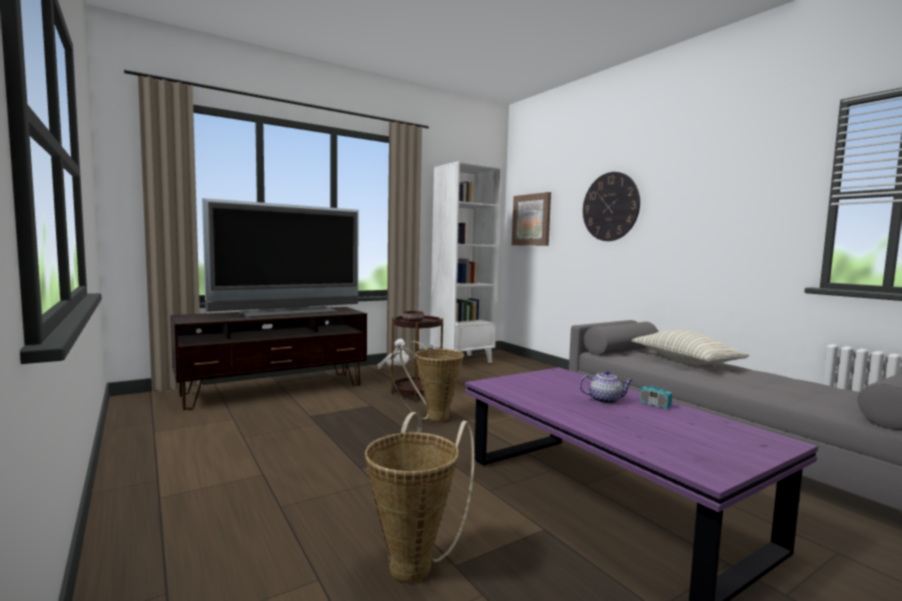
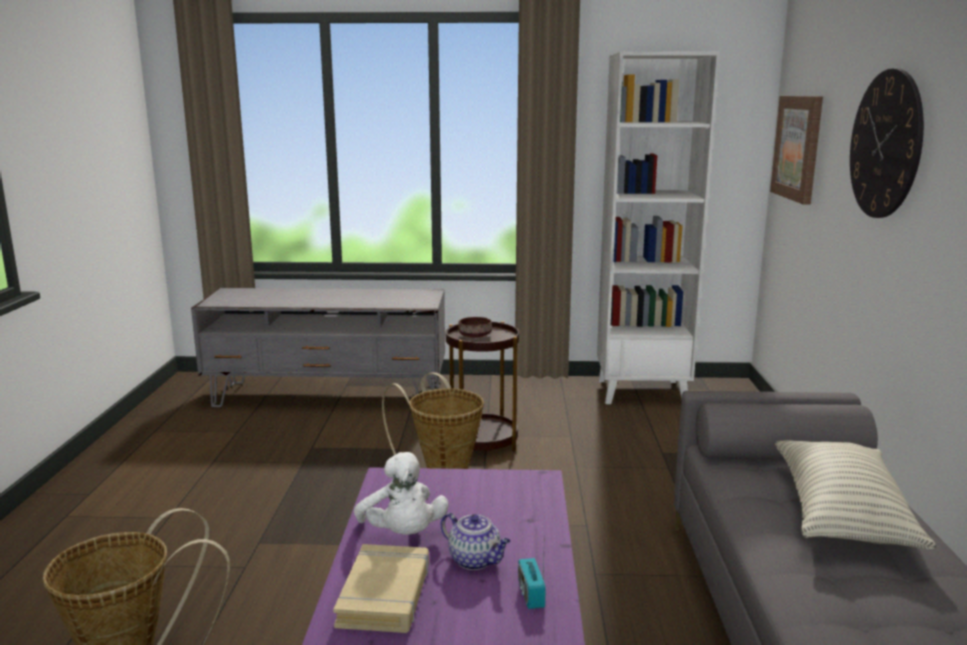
camera: 35 degrees right, 10 degrees up
brown tv stand [170,307,367,410] -> grey tv stand [191,288,445,407]
television [202,198,359,318] -> none
white plush toy [378,339,409,369] -> white plush toy moved to [354,452,449,535]
none -> beige book [333,544,429,633]

